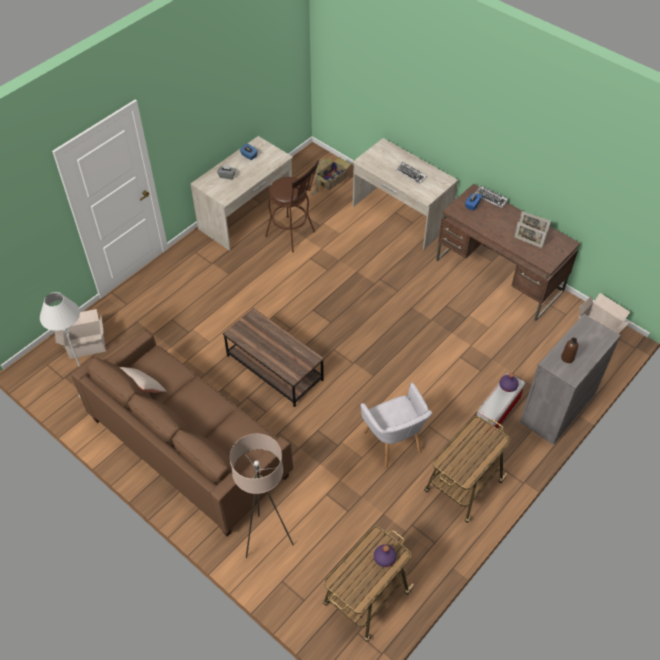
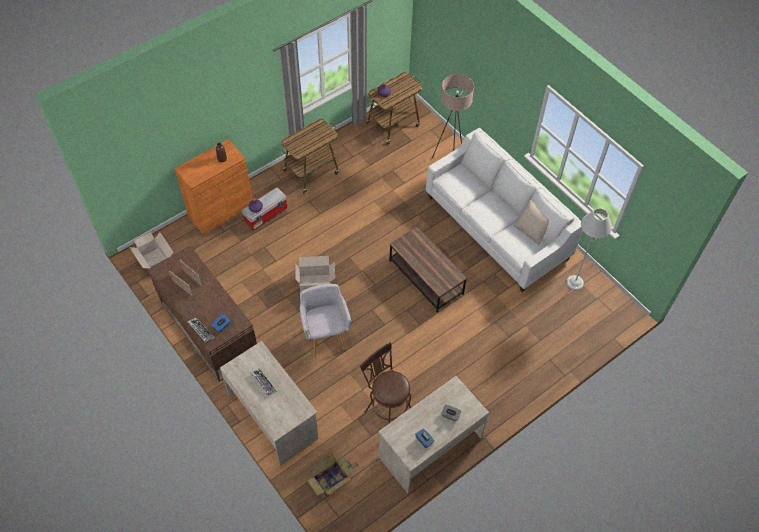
camera: 170 degrees left, 5 degrees up
cardboard box [55,309,106,359] -> cardboard box moved to [295,256,335,293]
brown sofa [71,330,293,537] -> white sofa [426,128,583,292]
grey armchair [360,383,432,468] -> grey armchair moved to [300,284,351,357]
grey cabinet [520,314,621,445] -> orange cabinet [174,139,252,235]

